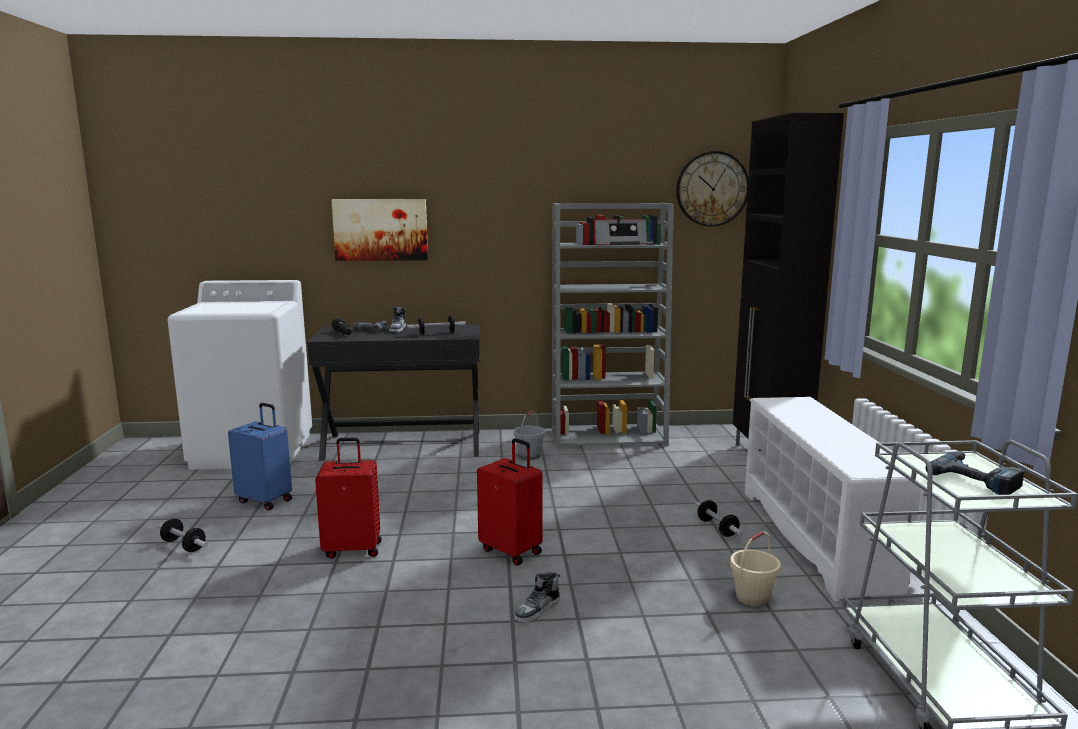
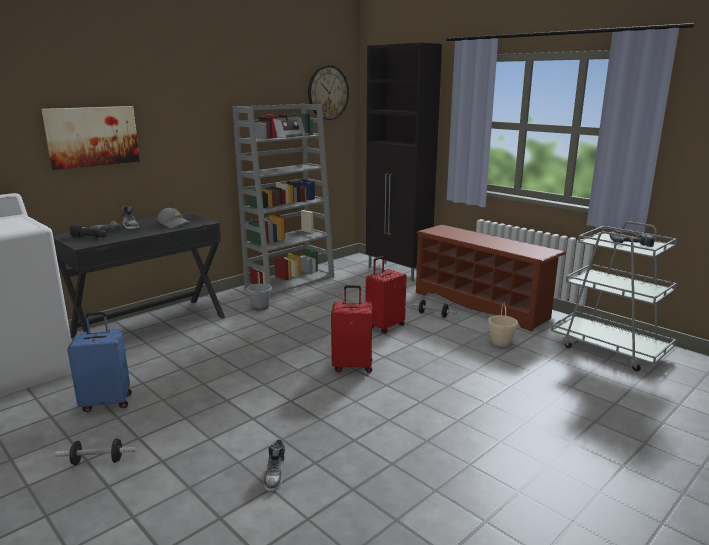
camera: 40 degrees left, 5 degrees up
red suitcase [315,437,382,559] -> red suitcase moved to [366,256,407,333]
dumbbell [407,315,466,335] -> grey cap [157,208,191,228]
shoe [514,572,560,622] -> shoe moved to [263,439,285,491]
white shoe rack [745,397,921,602] -> brown shoe rack [416,225,566,331]

